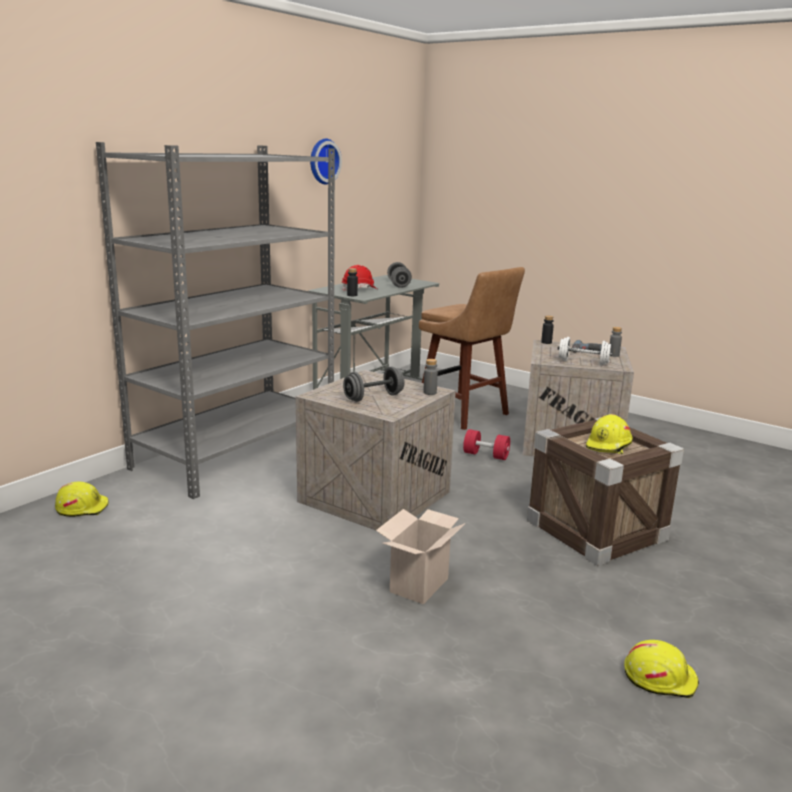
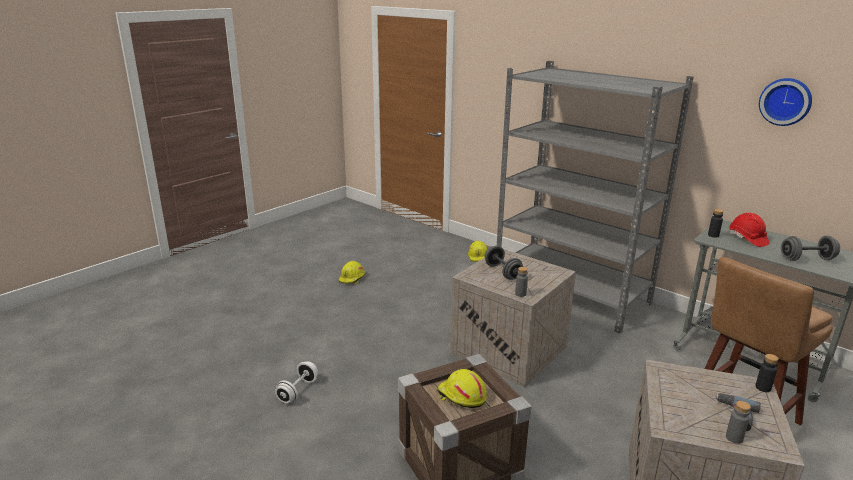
camera: 95 degrees right, 5 degrees up
cardboard box [376,509,465,604] -> none
red dumbbell [463,429,510,460] -> none
white dumbbell [558,337,612,365] -> white dumbbell moved to [275,361,318,403]
yellow hard hat [624,640,699,698] -> yellow hard hat moved to [339,261,365,284]

